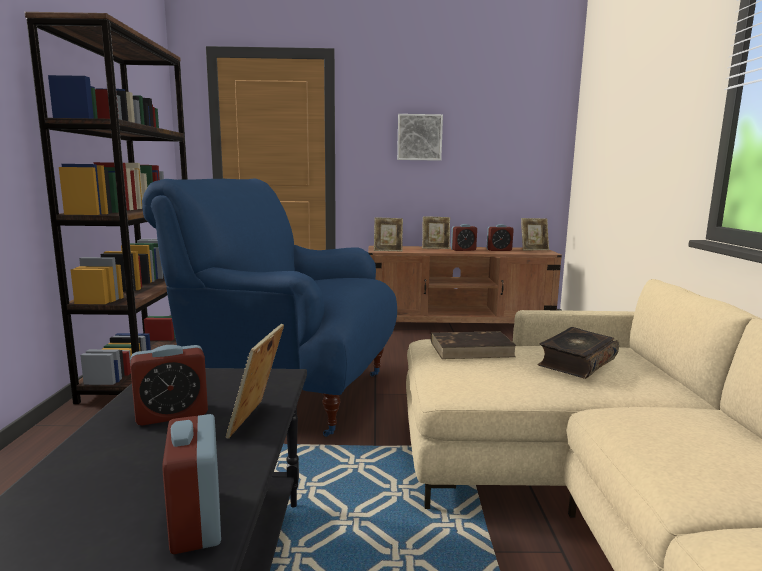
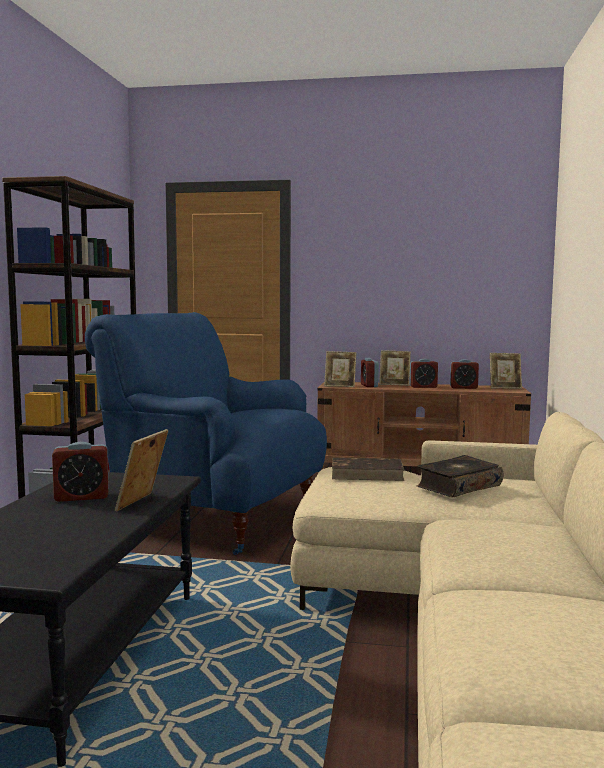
camera: 10 degrees right, 5 degrees down
alarm clock [162,414,221,554] -> alarm clock moved to [361,358,379,387]
picture [397,114,443,161] -> none

